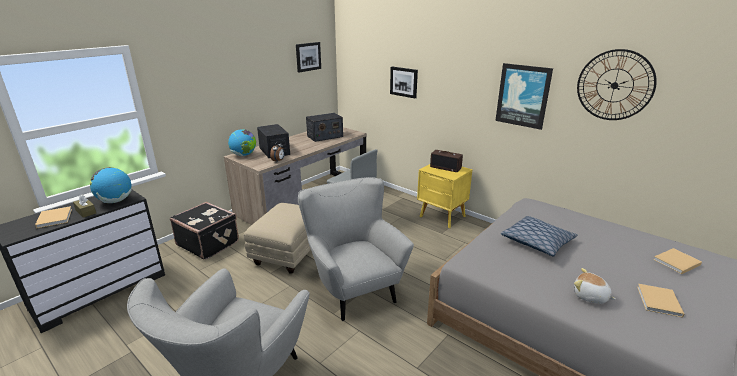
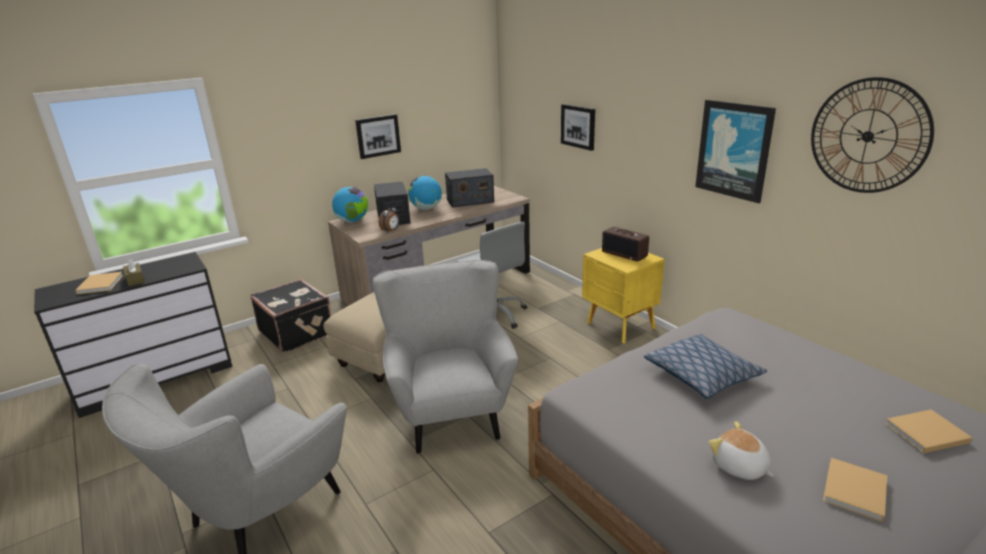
camera: 15 degrees right, 0 degrees up
globe [90,167,132,203] -> globe moved to [408,175,442,210]
picture [296,42,321,72] -> picture moved to [355,114,401,159]

